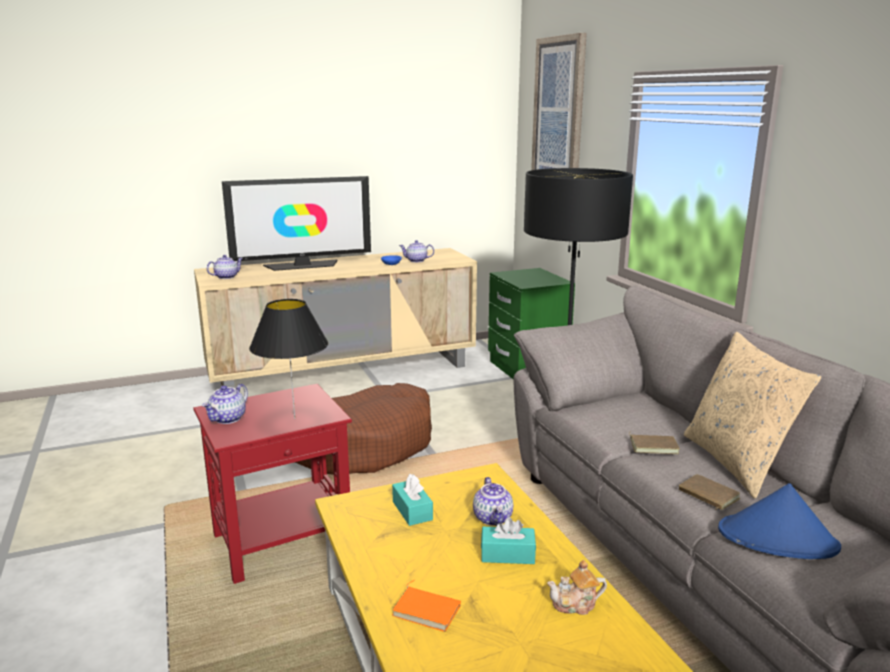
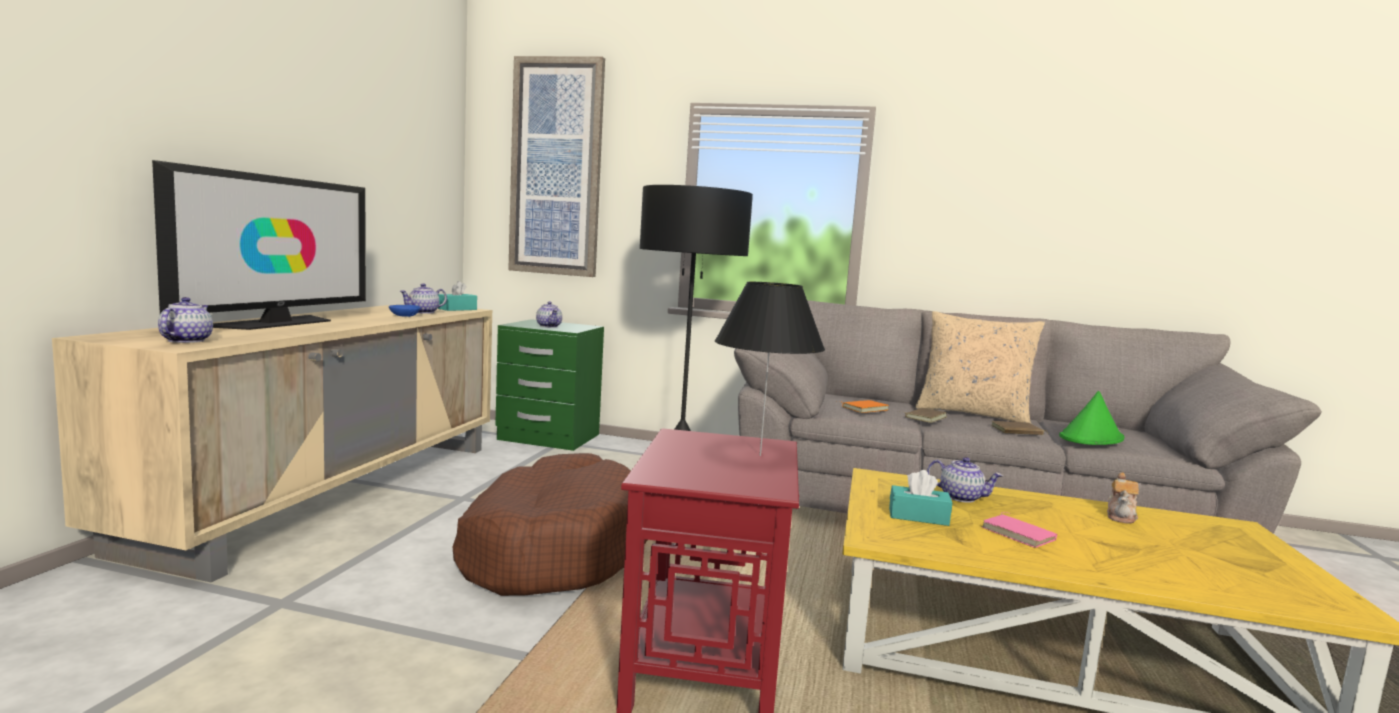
camera: 55 degrees left, 10 degrees down
teapot [202,384,248,424] -> teapot moved to [536,301,562,327]
orange book [392,580,461,632] -> orange book moved to [840,400,889,413]
turquoise tissue box [481,517,536,564] -> turquoise tissue box moved to [438,281,477,311]
blue hat [718,483,841,559] -> green hat [1059,391,1124,445]
none -> pink book [981,512,1057,548]

